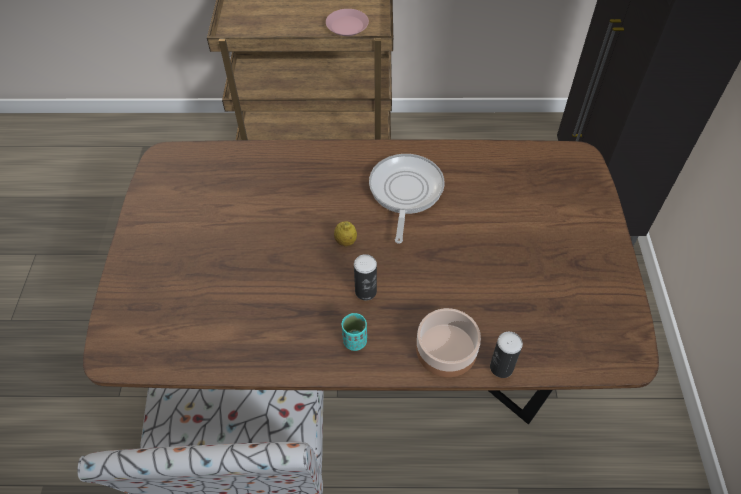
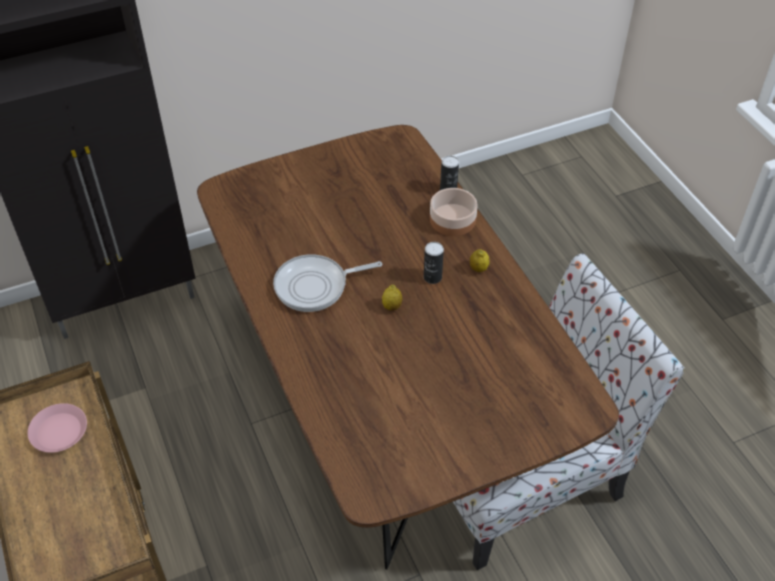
camera: 115 degrees left, 5 degrees down
turquoise cup [342,313,367,351] -> lemon [470,249,490,272]

